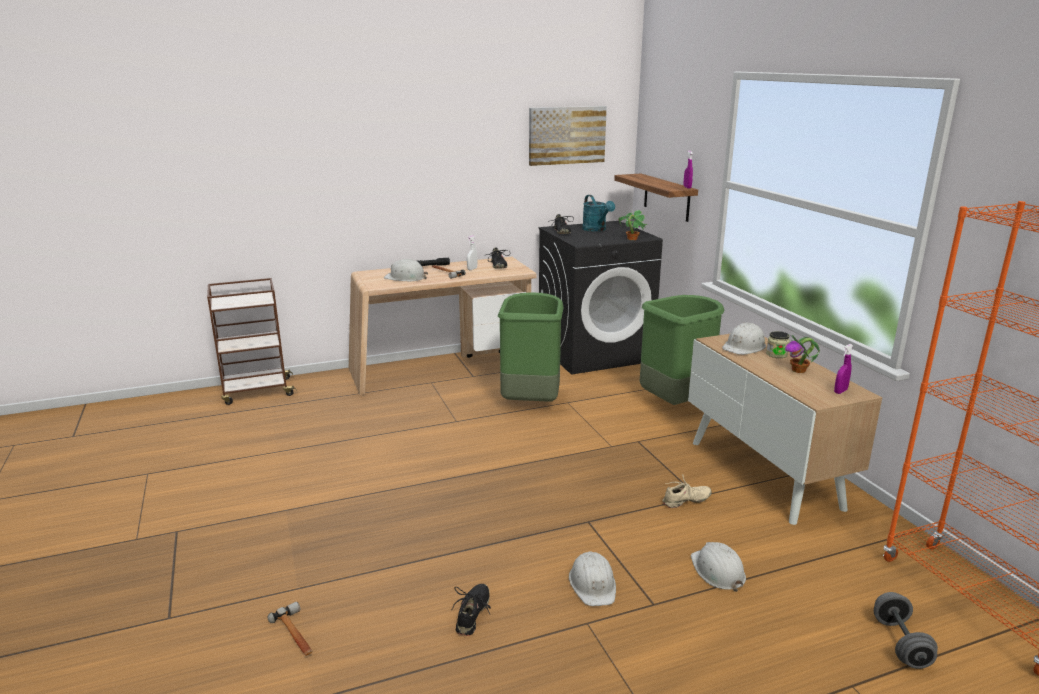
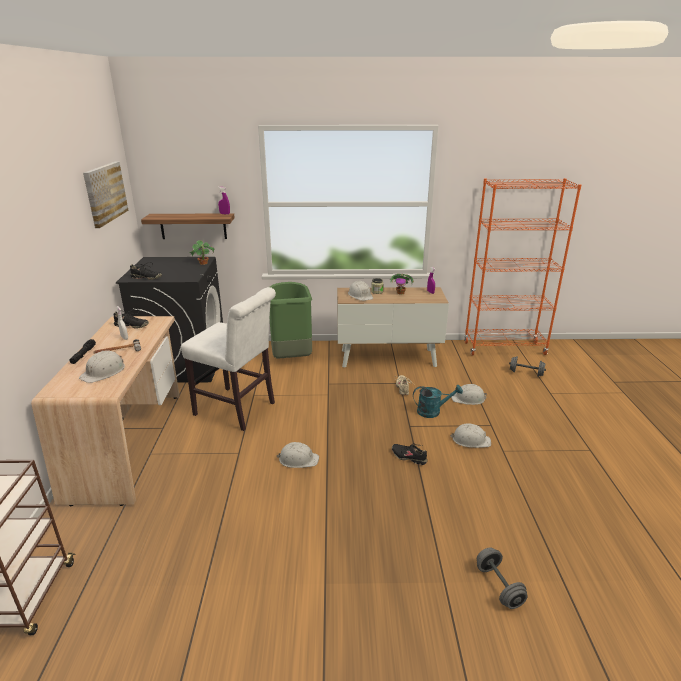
camera: 70 degrees left, 5 degrees up
hammer [268,602,313,656] -> grey dumbbell [477,547,528,609]
black shoe [451,584,491,636] -> black shoe moved to [392,443,428,465]
green trash can [498,292,564,402] -> white chair [181,287,276,431]
turquoise watering can [582,195,615,232] -> turquoise watering can moved to [413,385,463,418]
none -> white hard hat [276,442,319,468]

